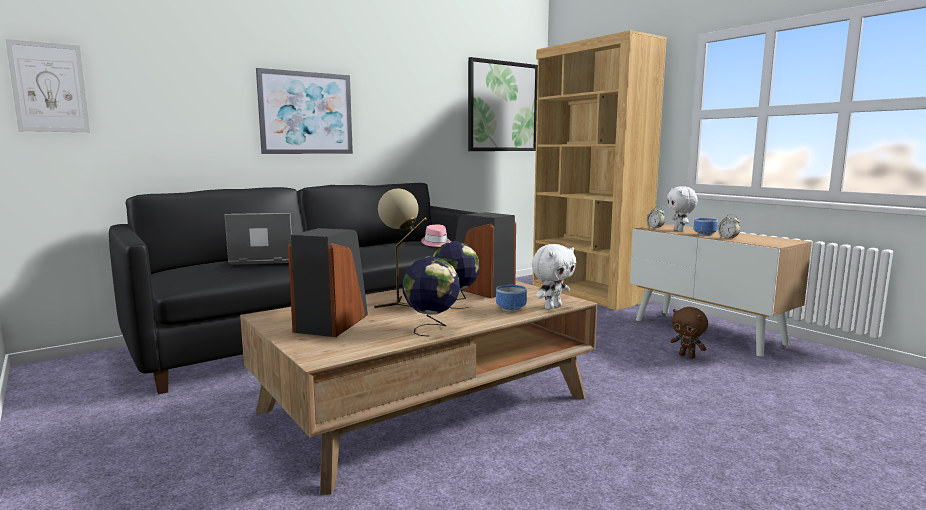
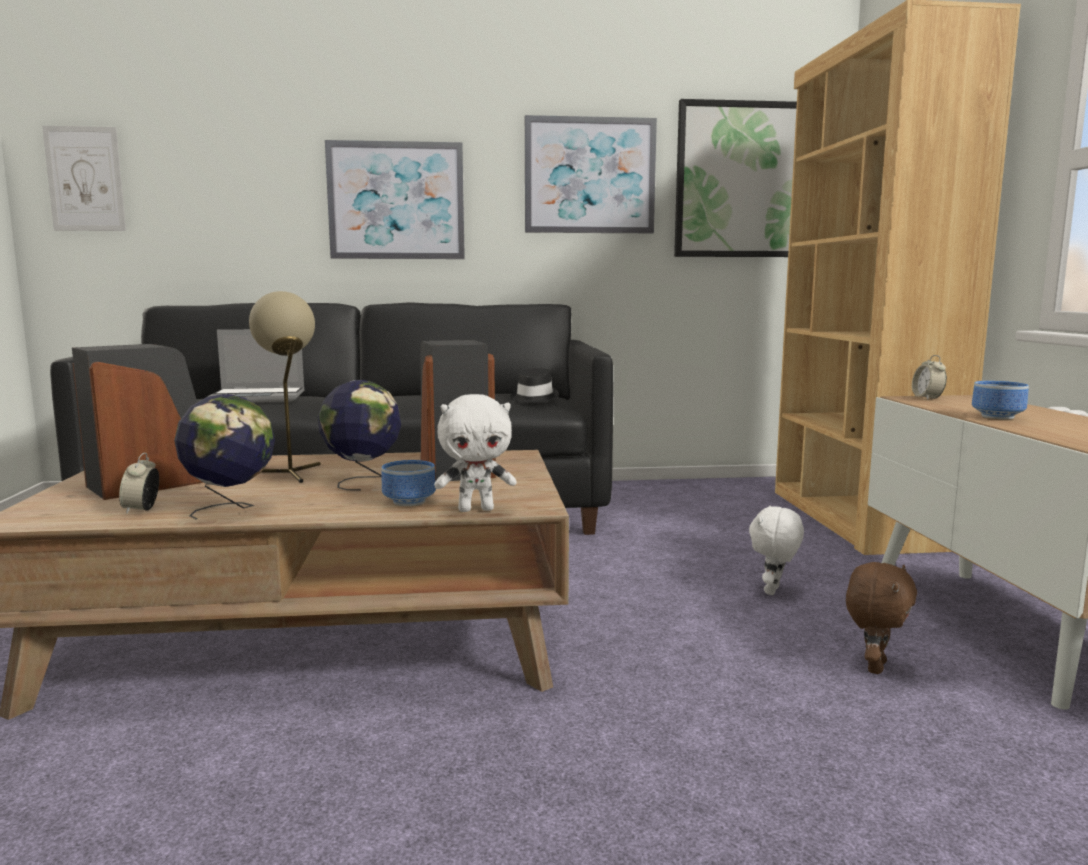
camera: 30 degrees right, 0 degrees up
laptop [224,213,292,265] -> laptop turned 150 degrees clockwise [207,329,304,402]
pink hat [421,225,451,247] -> black hat [510,368,559,403]
white plush toy [667,186,698,232] -> white plush toy moved to [749,505,804,595]
brown plush toy [670,307,708,359] -> brown plush toy turned 135 degrees counterclockwise [846,562,917,674]
alarm clock [718,214,740,239] -> alarm clock moved to [119,453,159,514]
none -> picture [525,115,657,233]

